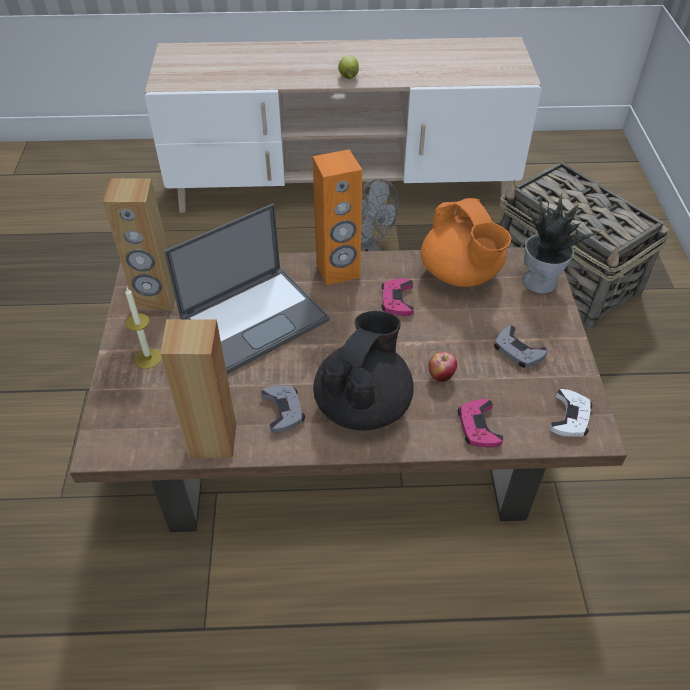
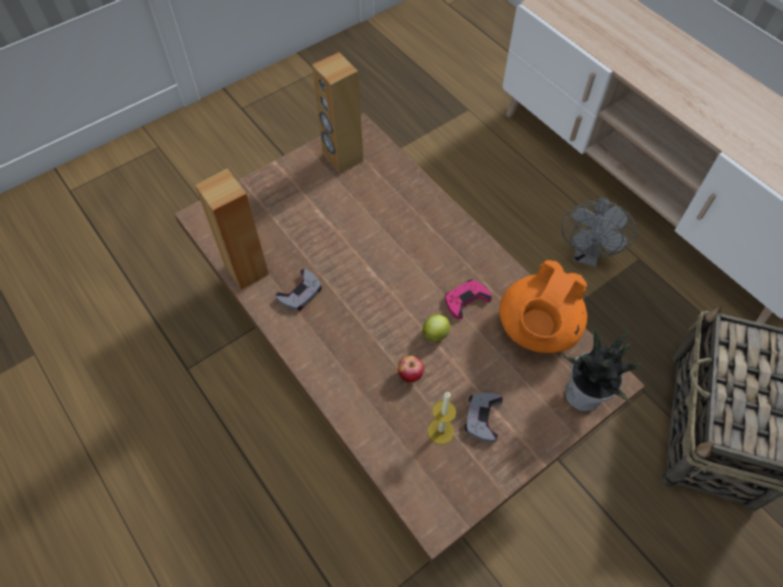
camera: 55 degrees right, 10 degrees up
candle [125,288,162,369] -> candle moved to [428,392,456,444]
laptop [164,203,330,374] -> none
orange speaker [312,149,362,285] -> none
black teapot [313,311,414,431] -> none
apple [338,56,359,79] -> apple moved to [422,314,450,342]
pink game controller [458,399,503,448] -> none
white game controller [550,389,592,437] -> none

